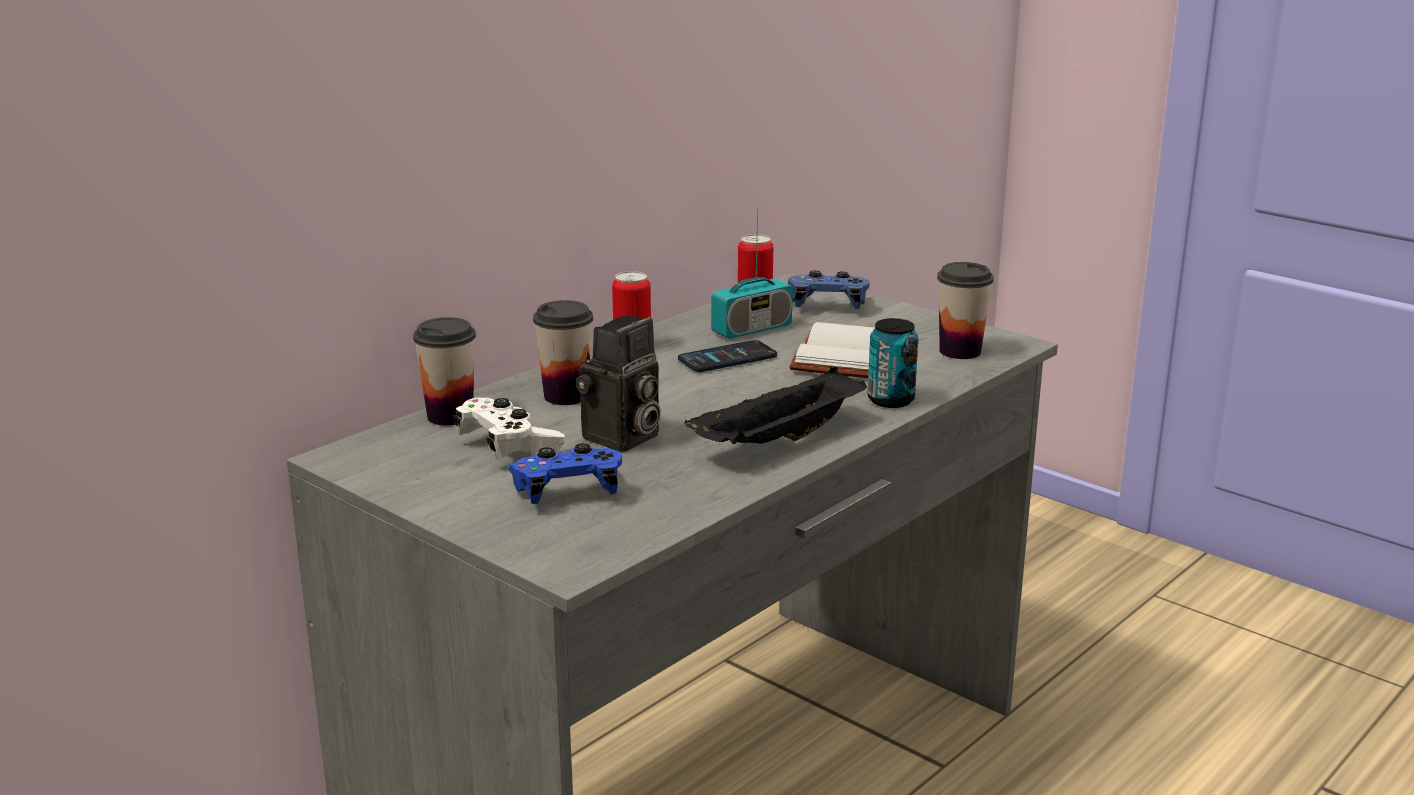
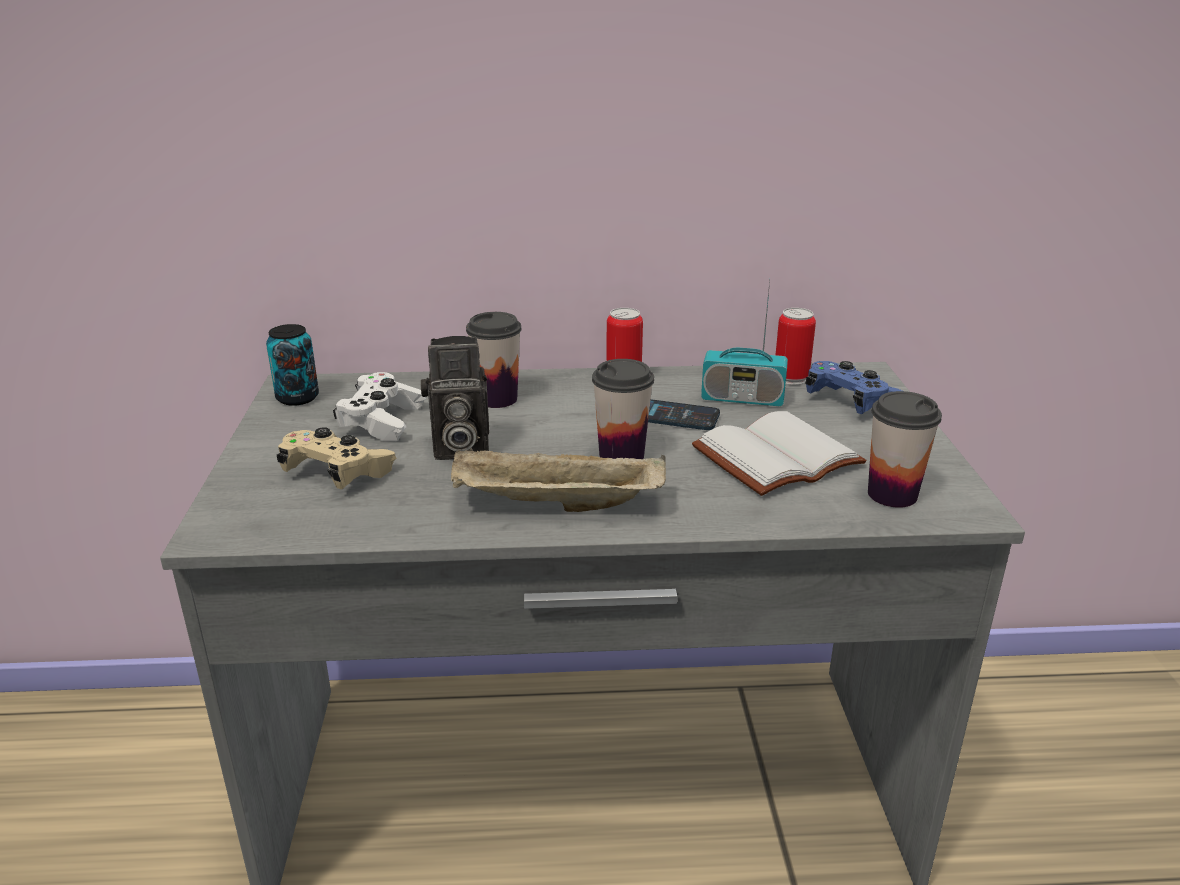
camera: 45 degrees right, 5 degrees up
cup [413,317,476,426] -> cup moved to [592,359,654,459]
blue game controller [508,443,622,504] -> beige game controller [277,427,397,489]
black tray [685,367,867,444] -> beige tray [451,448,666,512]
can [868,318,918,408] -> can moved to [266,324,319,406]

